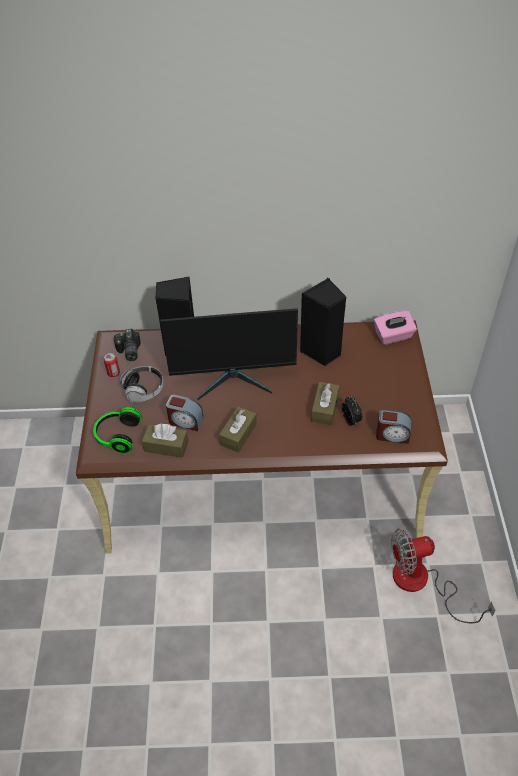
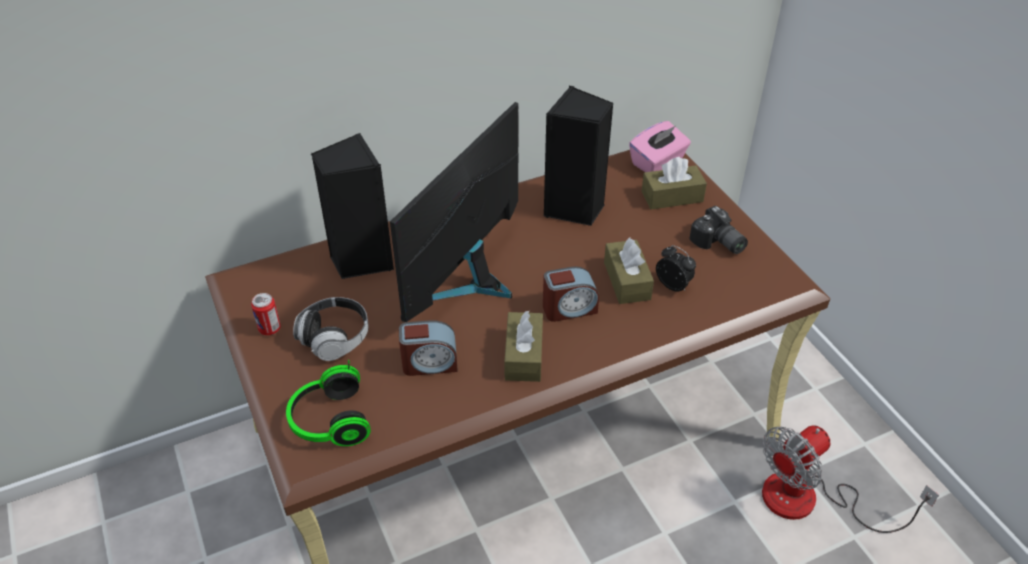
camera: 25 degrees left, 5 degrees down
camera [114,329,141,361] -> camera moved to [689,206,748,254]
brown tissue box [142,424,188,458] -> brown tissue box moved to [641,157,707,210]
monitor [160,308,298,400] -> monitor turned 150 degrees clockwise [390,102,518,322]
alarm clock [376,409,411,444] -> alarm clock moved to [543,267,599,322]

